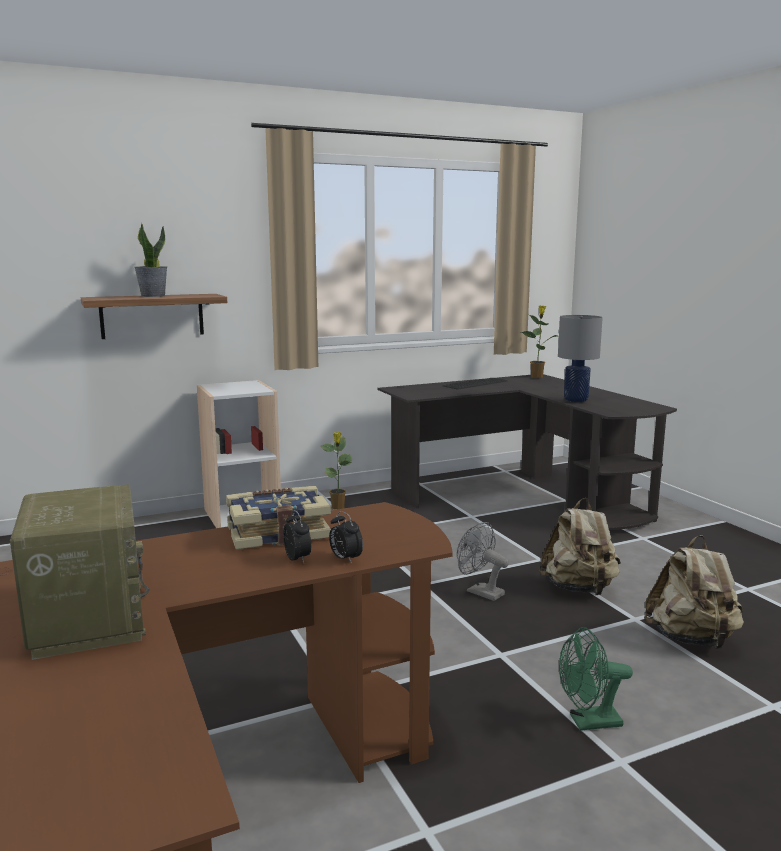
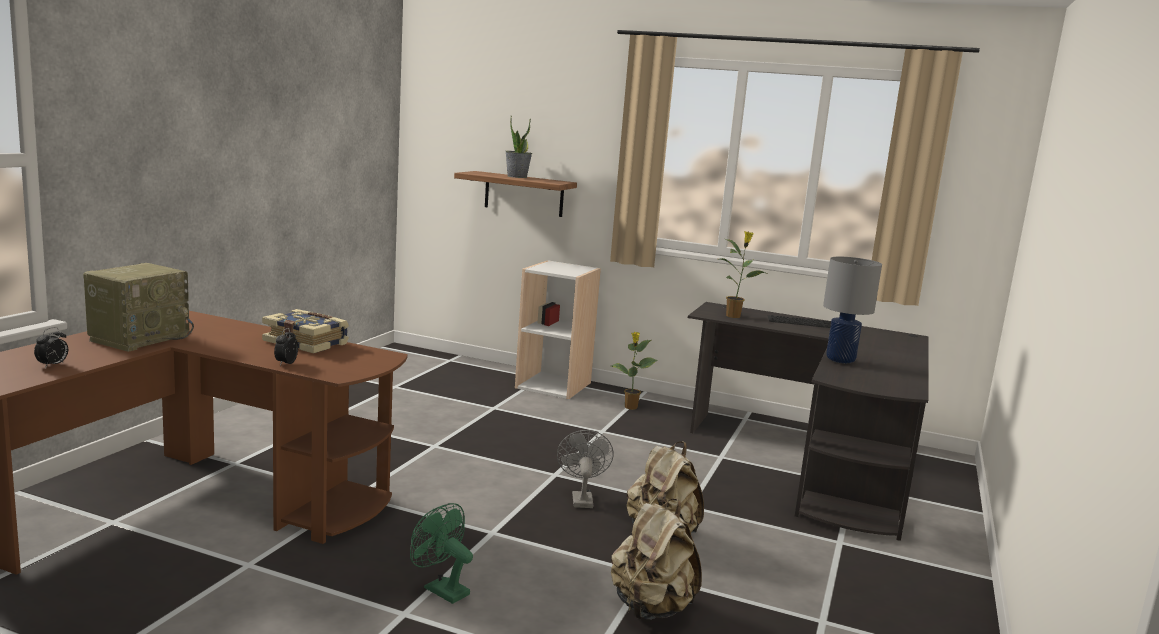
camera: 45 degrees right, 0 degrees up
alarm clock [283,510,311,563] -> alarm clock moved to [34,327,68,368]
potted plant [520,305,558,378] -> potted plant moved to [719,231,765,318]

